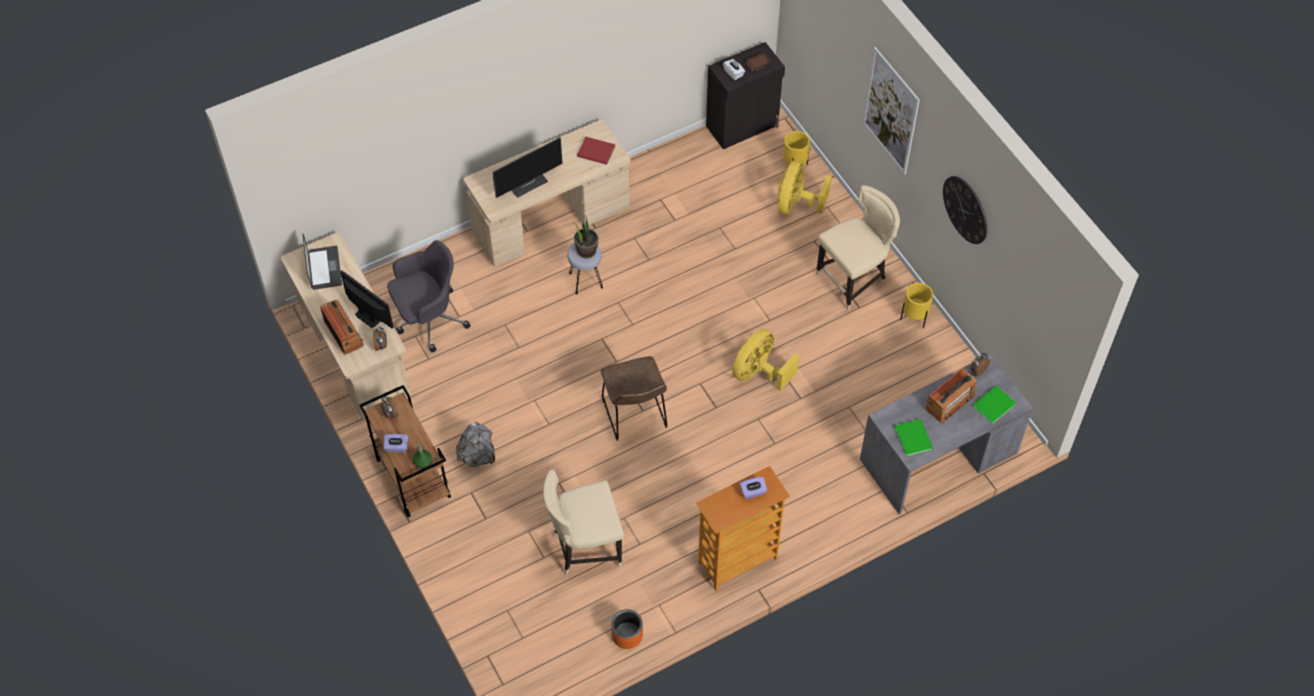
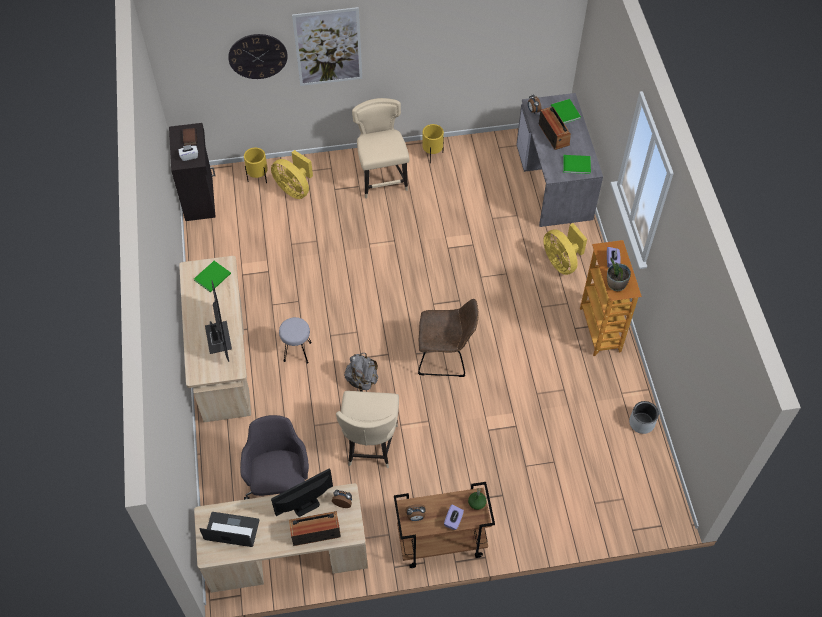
camera: 70 degrees left, 0 degrees up
grey backpack [456,422,495,467] -> grey backpack moved to [344,353,378,392]
beige chair [543,469,624,575] -> beige chair moved to [336,391,399,468]
potted plant [574,217,598,259] -> potted plant moved to [607,258,631,291]
red book [577,137,615,165] -> green book [194,261,231,292]
orange planter [611,609,643,649] -> grey planter [629,401,659,434]
yellow fan [732,329,799,391] -> yellow fan moved to [543,223,587,275]
wall clock [943,176,987,244] -> wall clock moved to [228,34,288,79]

